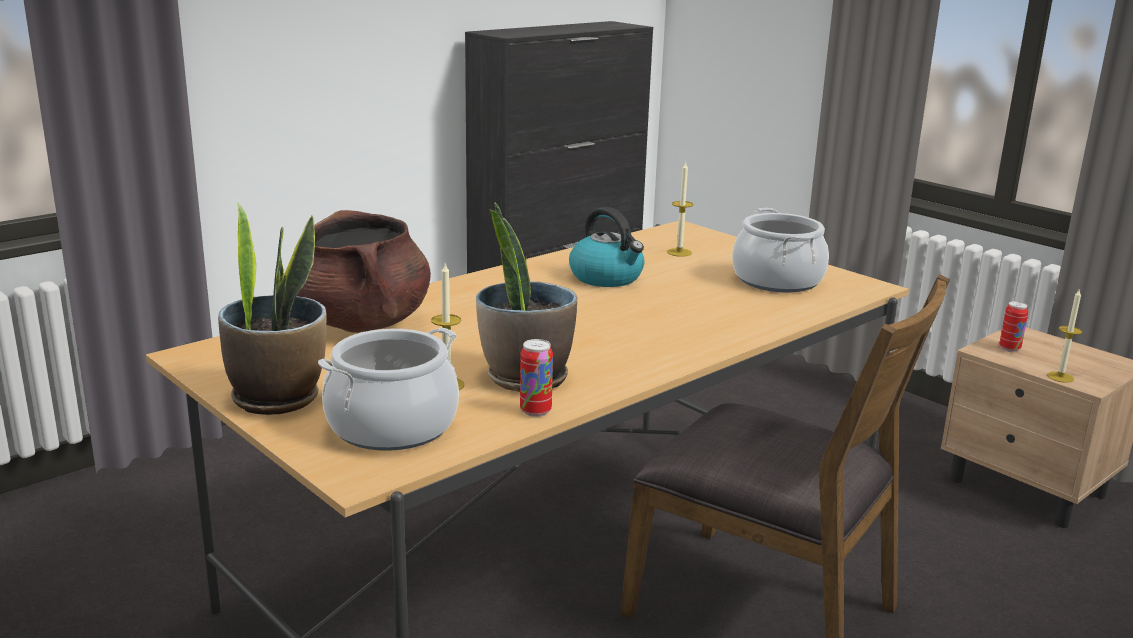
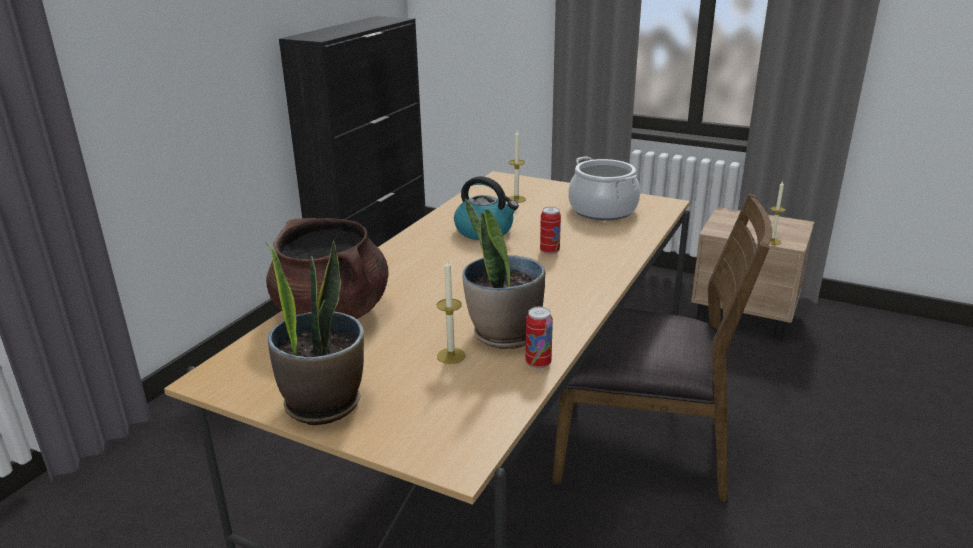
camera: 20 degrees left, 5 degrees up
cooking pot [318,327,459,451] -> none
can [999,301,1028,352] -> can moved to [540,207,561,255]

